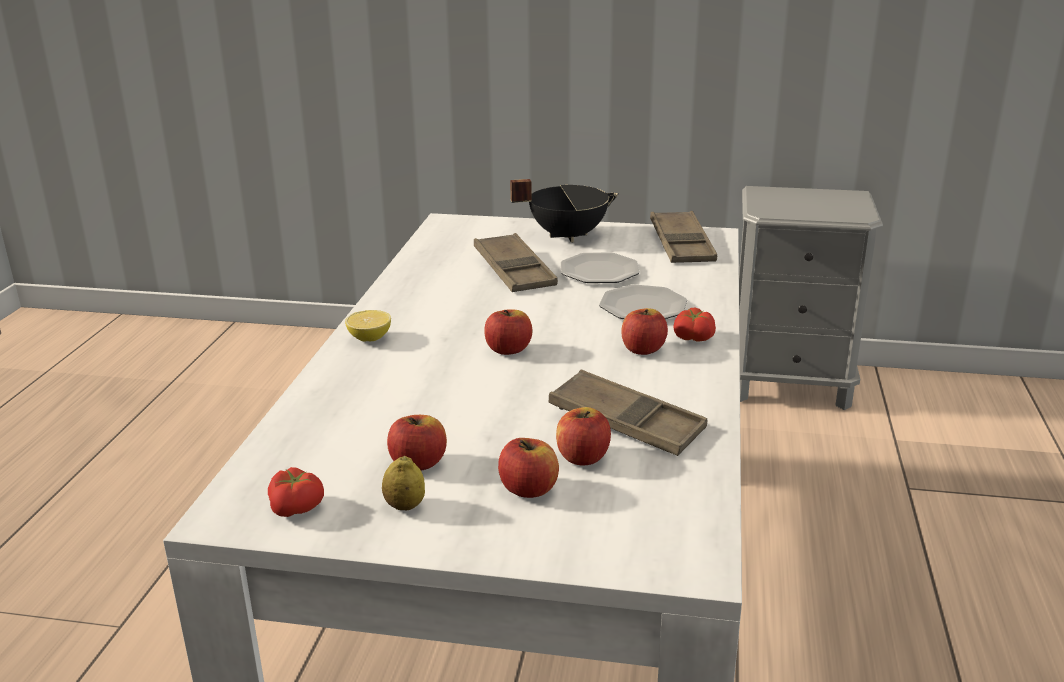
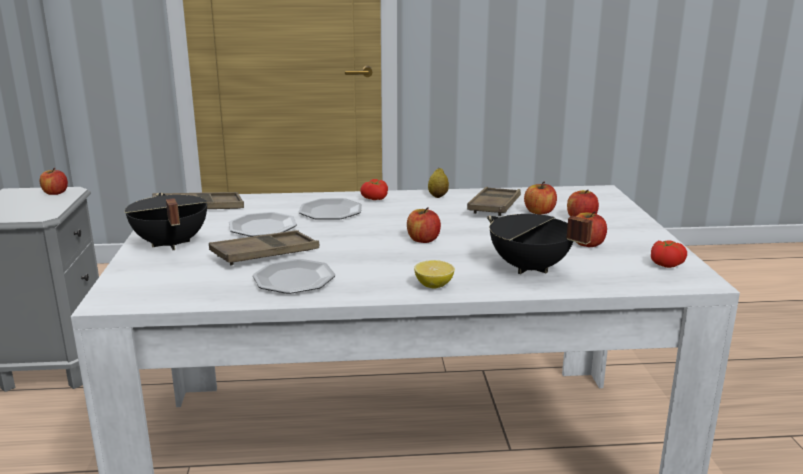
camera: 105 degrees left, 5 degrees down
lemon [382,456,425,510] -> lemon moved to [428,168,449,198]
apple [621,308,668,355] -> apple moved to [39,168,68,195]
none -> plate [253,259,335,294]
none -> black cooking pot [487,214,592,274]

